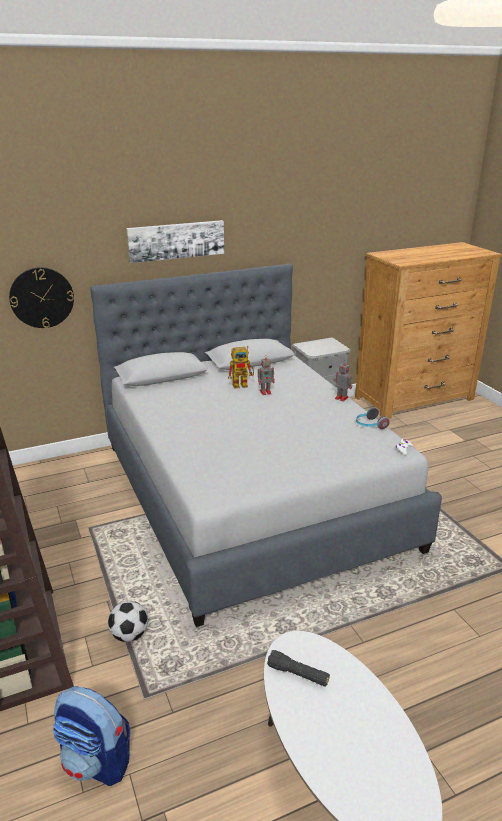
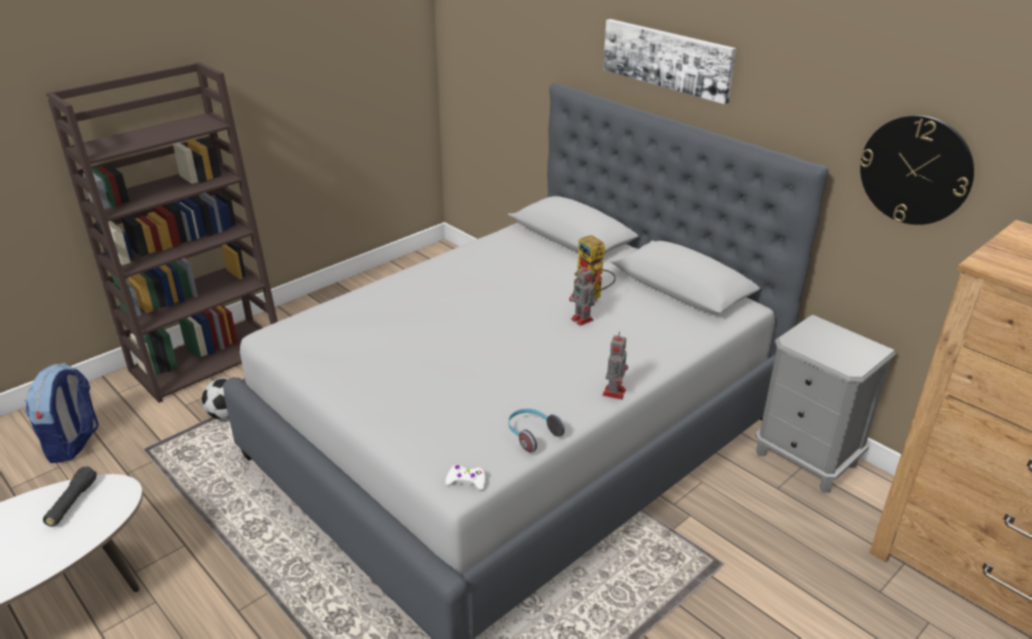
camera: 70 degrees right, 5 degrees up
wall clock [9,267,74,328] -> wall clock moved to [860,115,974,225]

